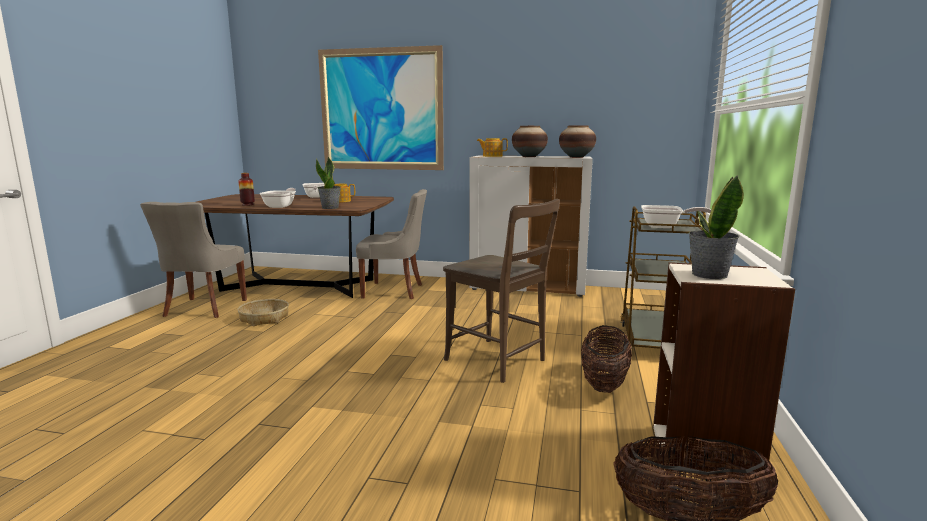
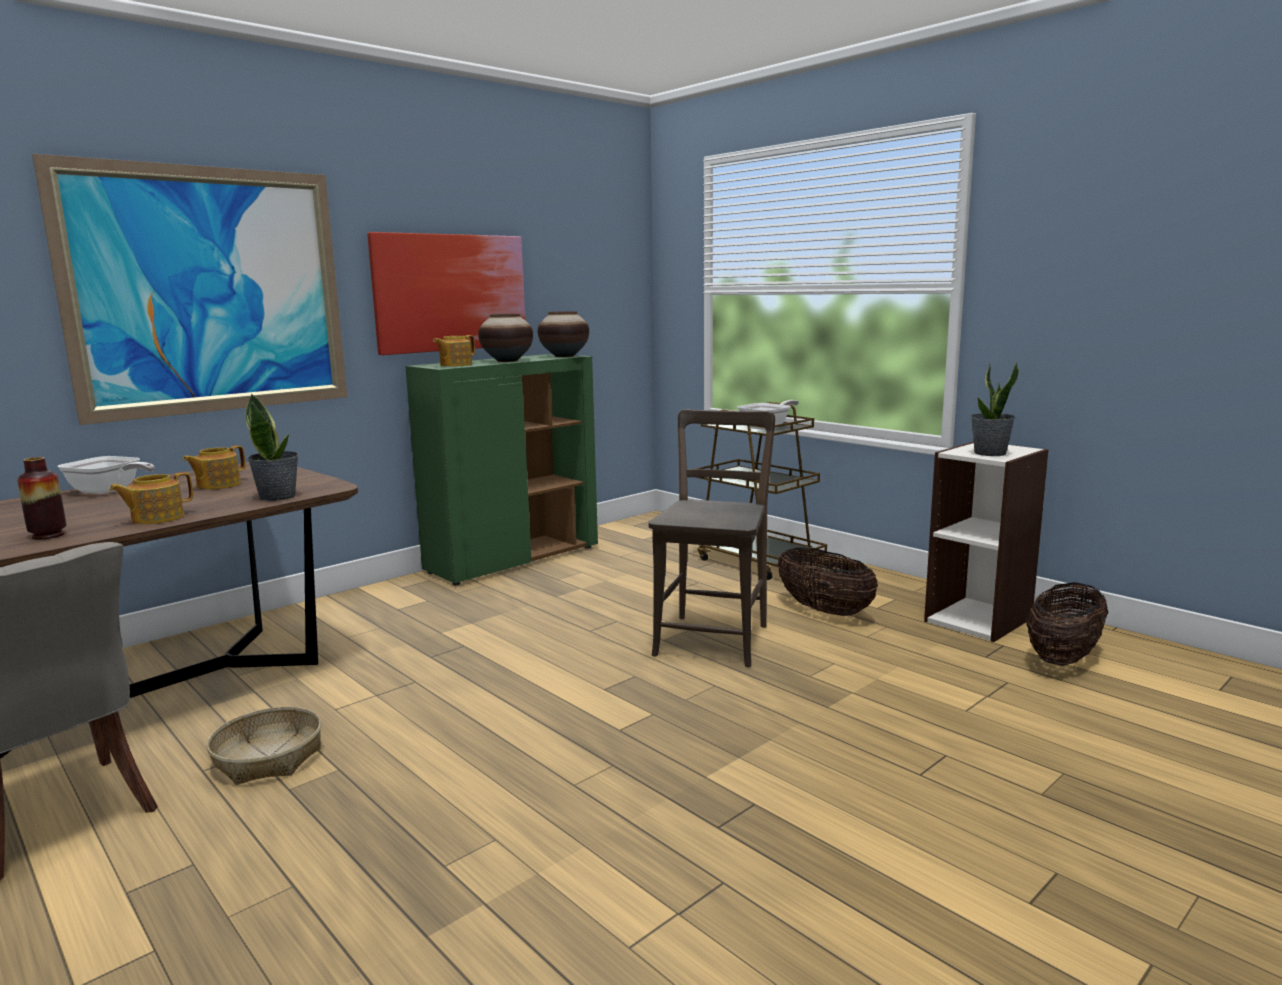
camera: 55 degrees left, 0 degrees up
frying pan [260,188,296,208] -> teapot [109,472,193,524]
grey chair [356,189,427,299] -> none
brown chair [443,199,560,383] -> brown chair turned 60 degrees counterclockwise [649,409,775,667]
white cabinet [469,156,593,297] -> green cabinet [405,354,598,585]
none -> picture [367,232,526,355]

